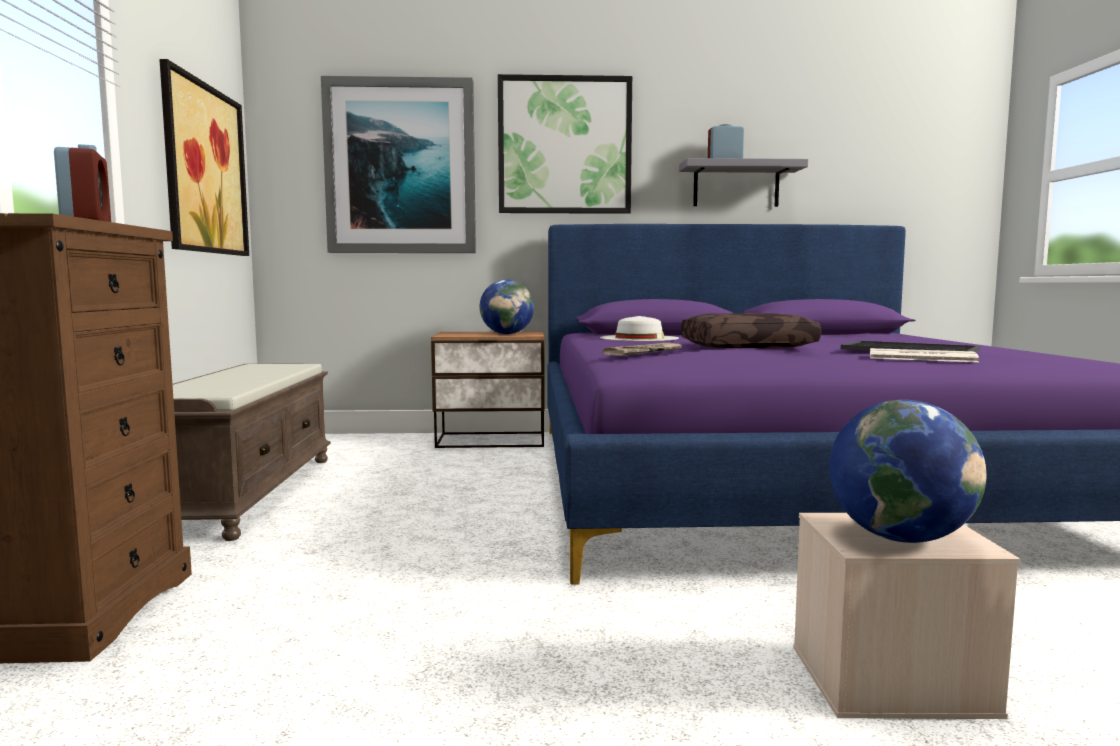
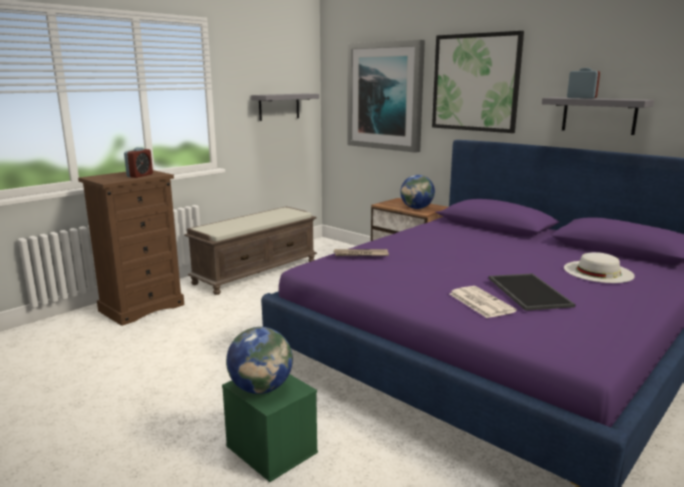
camera: 45 degrees right, 10 degrees up
picture [159,59,249,256] -> grey shelf [251,94,319,121]
white hat [600,316,679,341] -> white hat moved to [564,252,635,283]
brown pillow [681,313,821,348] -> none
beige storage box [793,513,1020,719] -> green storage box [222,374,318,482]

